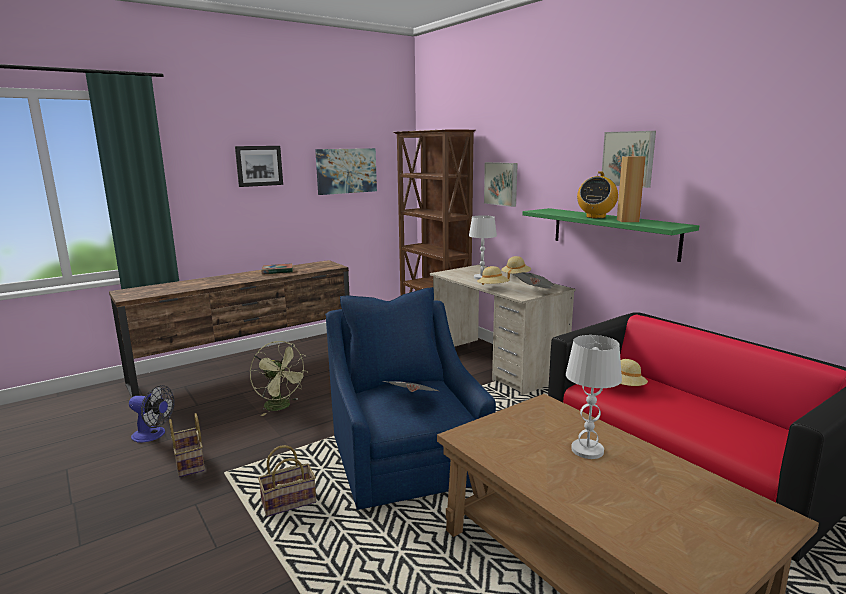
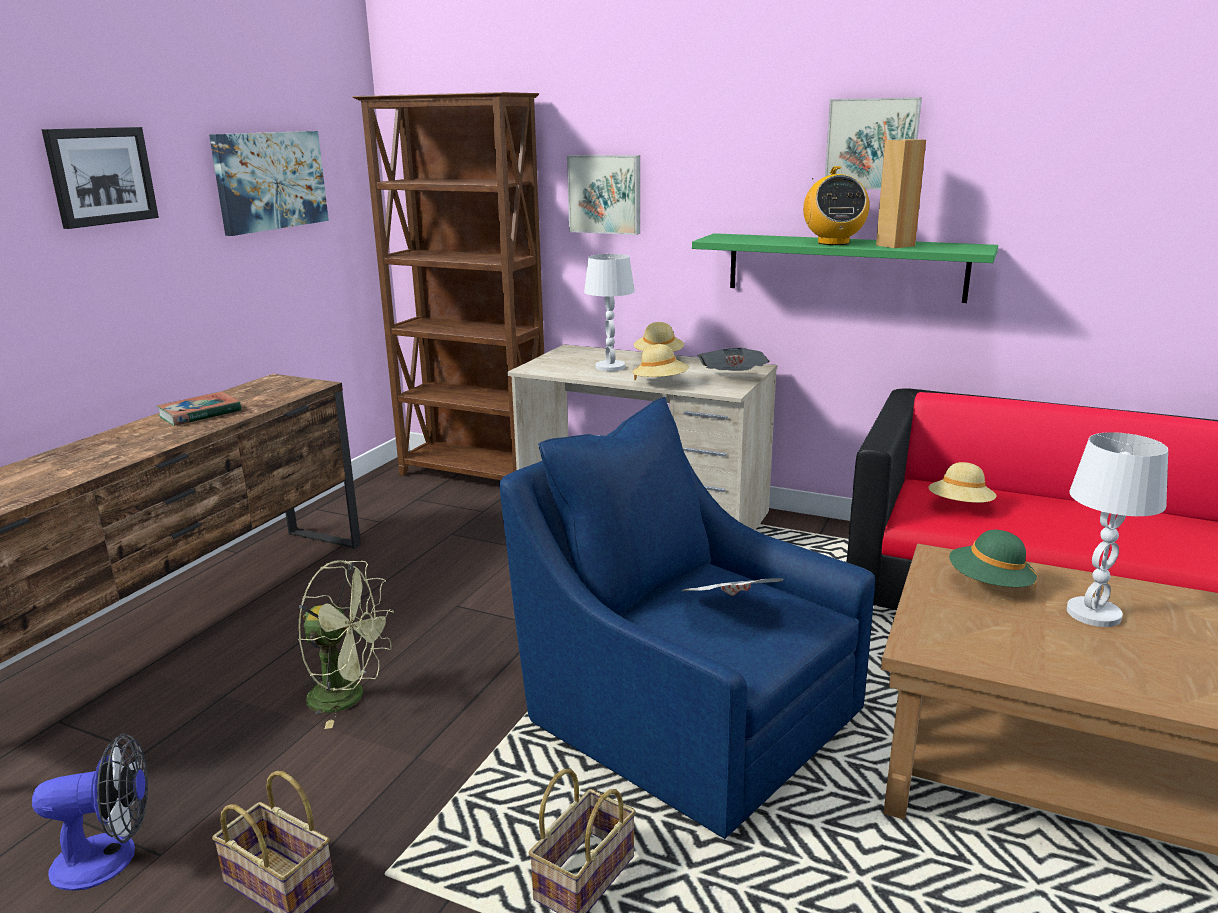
camera: 30 degrees left, 5 degrees up
none -> green hat [949,530,1037,590]

